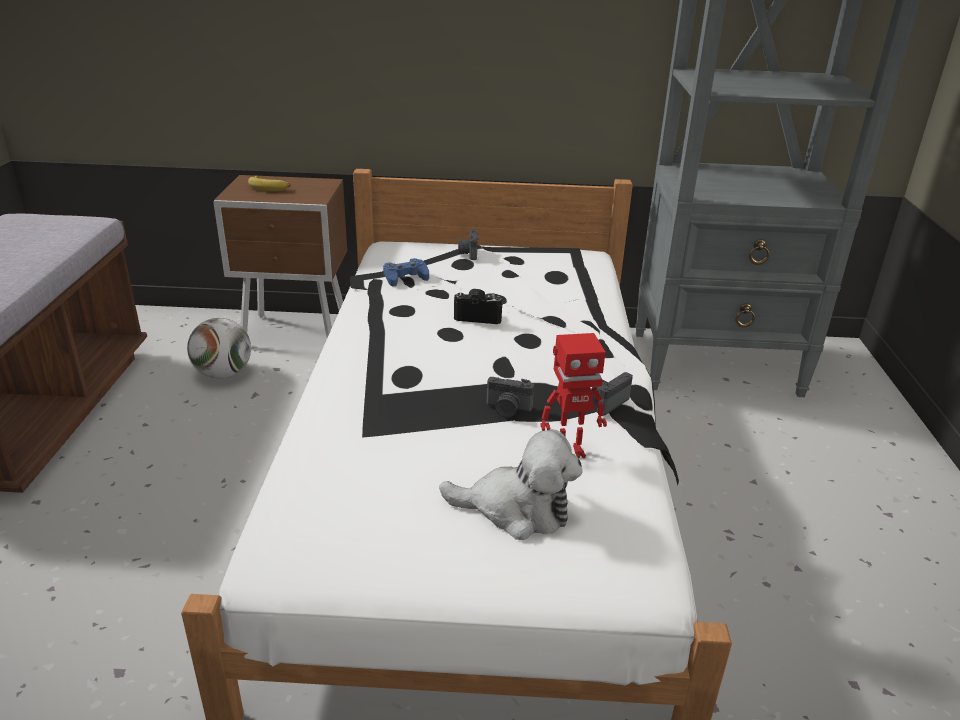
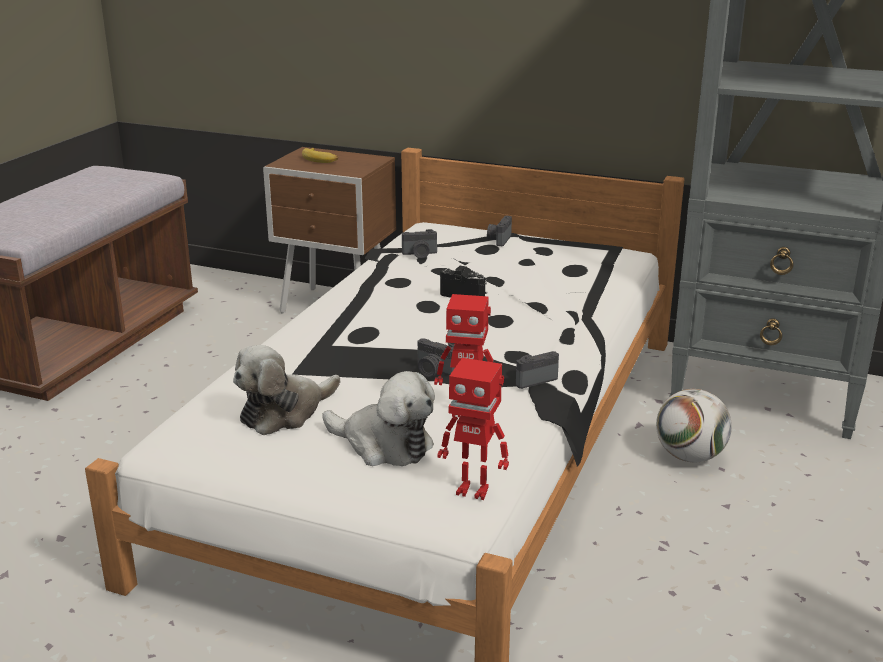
camera: 20 degrees right, 5 degrees down
football [187,318,251,379] -> football moved to [656,389,732,462]
blue game controller [383,258,429,287] -> camera [402,229,437,259]
none -> plush toy [233,345,340,435]
none -> toy robot [437,358,509,500]

